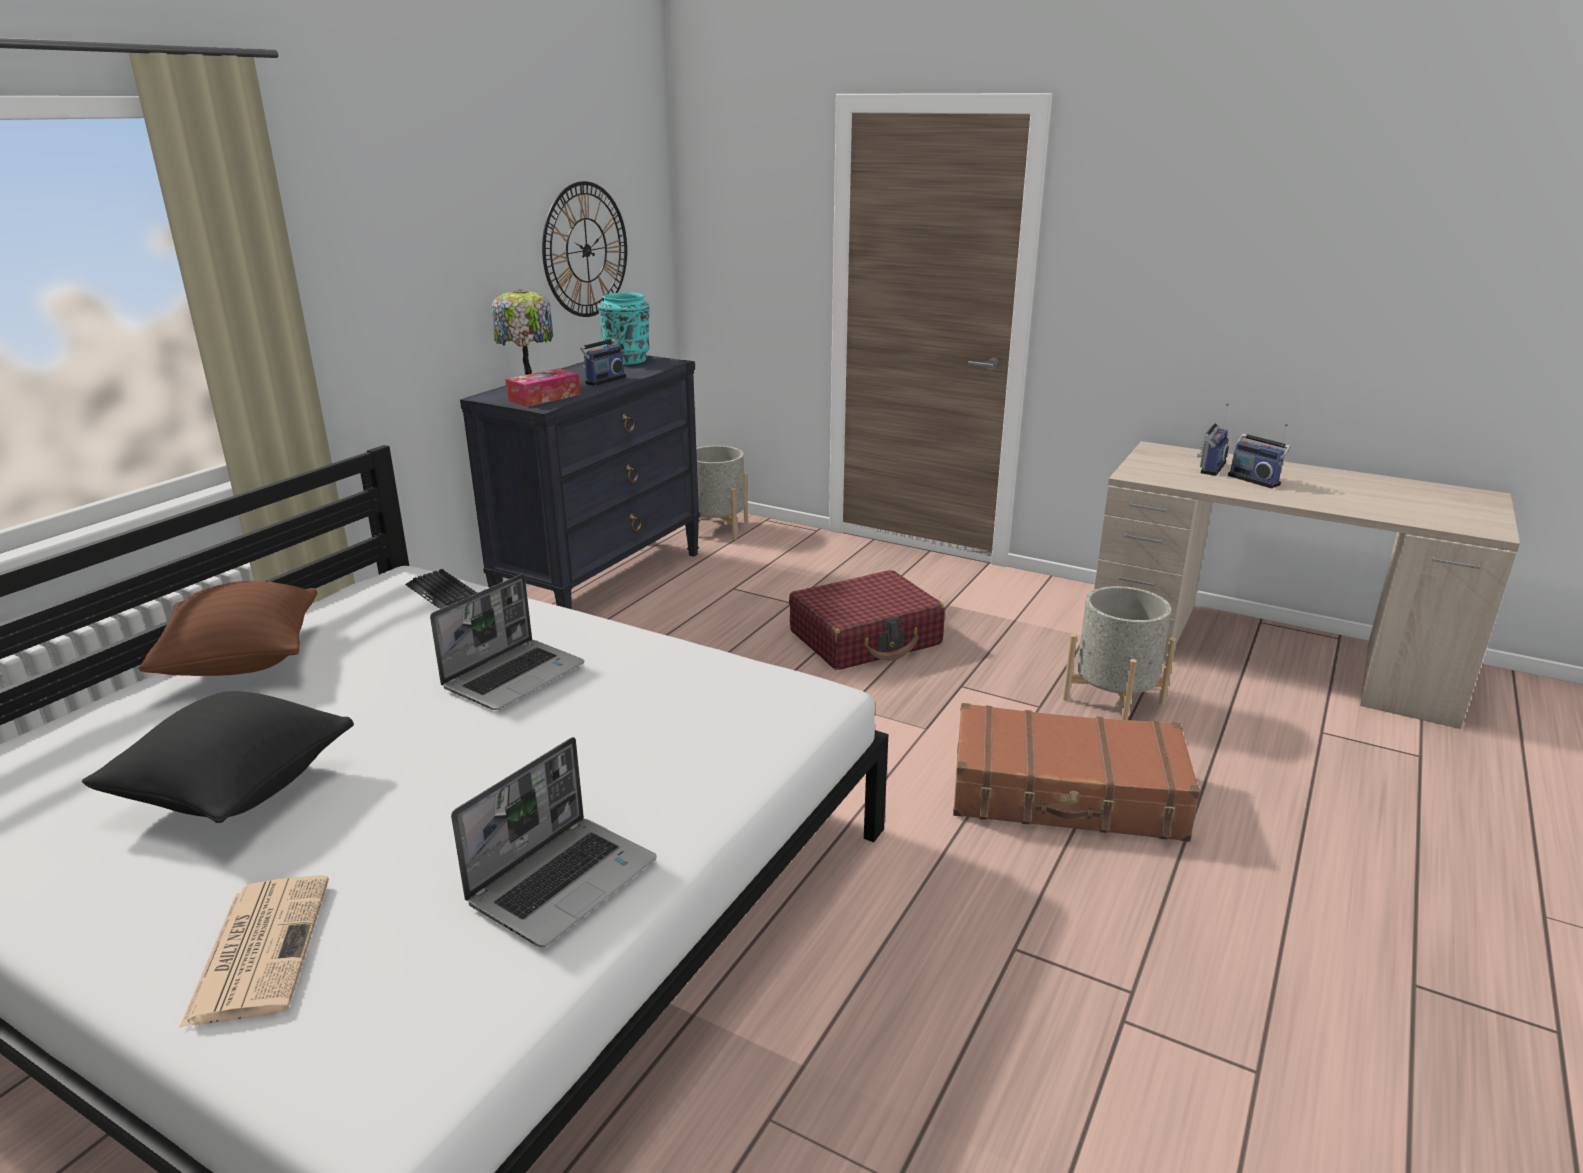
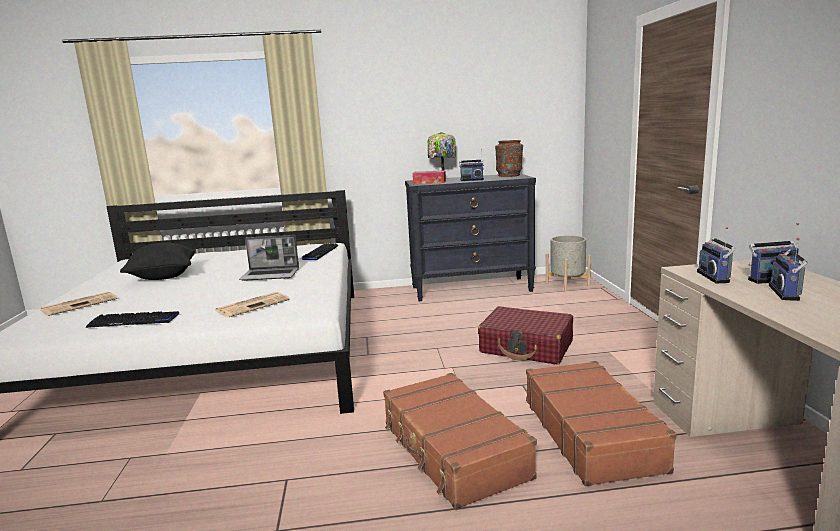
camera: 55 degrees right, 10 degrees down
brown pillow [138,581,317,676] -> none
laptop [451,737,657,947] -> keyboard [85,311,179,328]
wall clock [542,181,627,317] -> none
turquoise vase [598,292,650,365] -> brown vase [495,140,523,177]
grey planter [1062,586,1176,720] -> brown suitcase [526,361,677,486]
none -> newspaper [215,292,290,317]
none -> radio [697,227,736,283]

